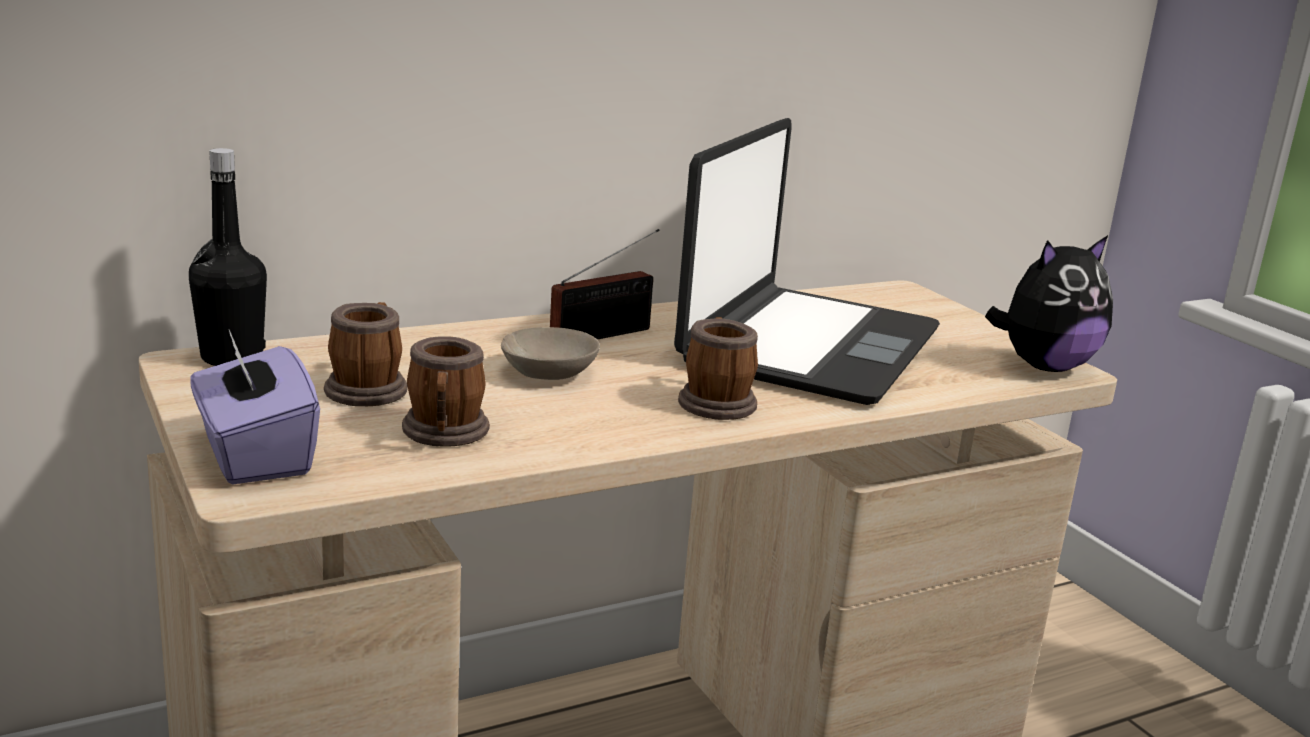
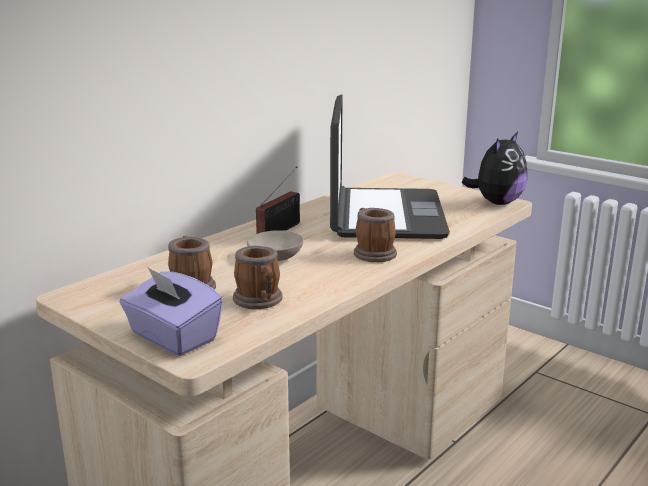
camera: 20 degrees left, 0 degrees up
black bottle [189,148,267,366] -> none

